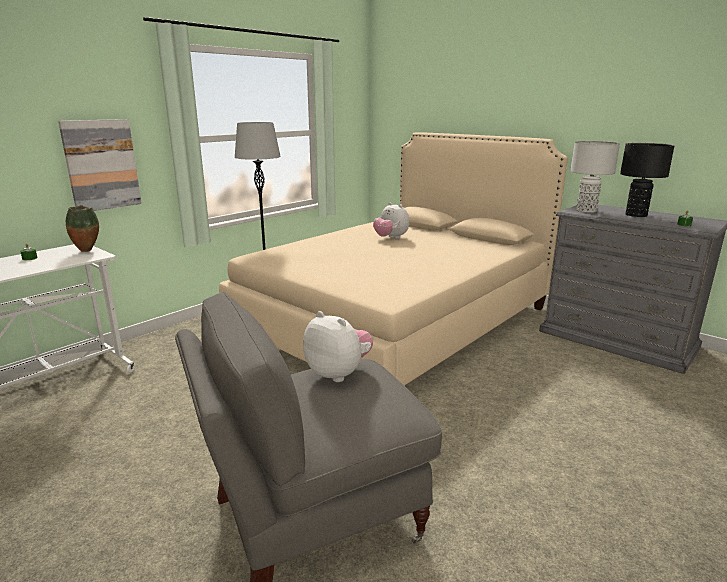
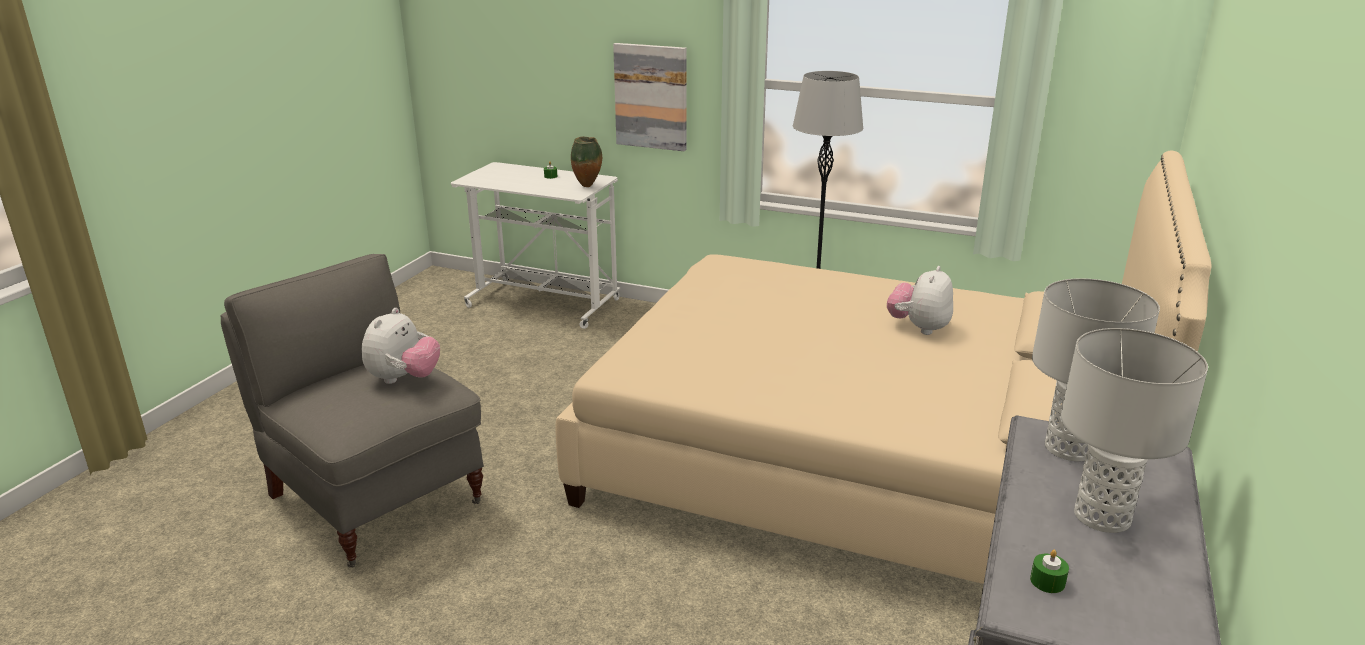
camera: 70 degrees right, 5 degrees up
black table lamp [620,143,675,217] -> white table lamp [1061,328,1208,533]

